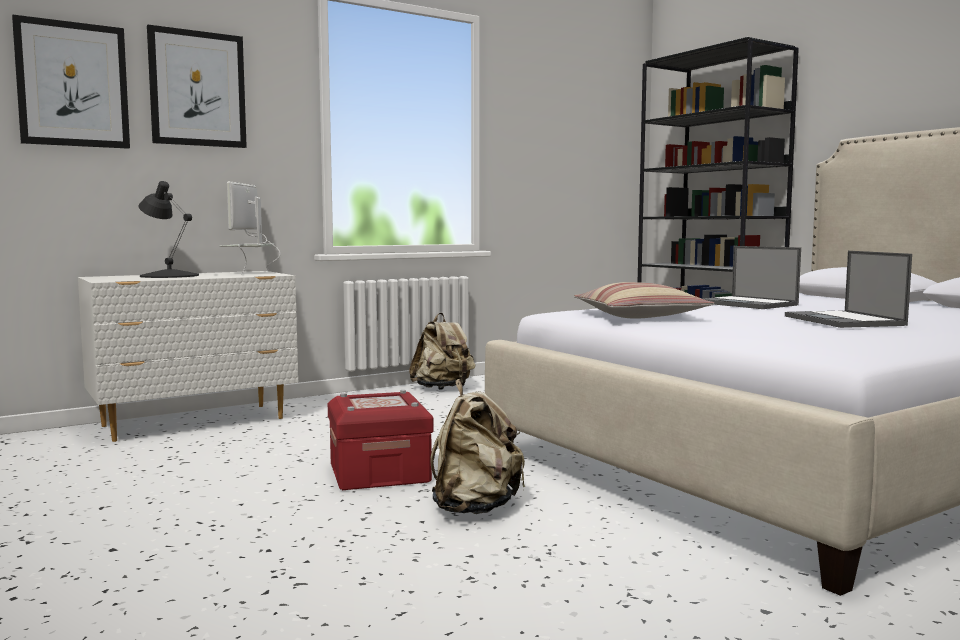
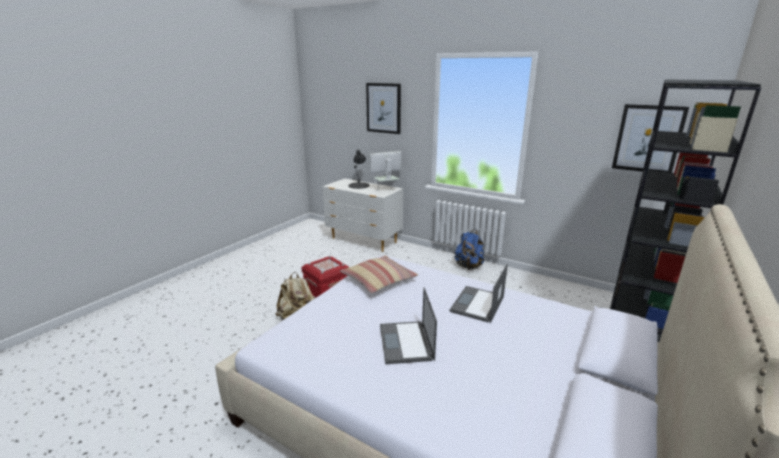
camera: 65 degrees right, 15 degrees up
picture [12,14,130,149] -> picture moved to [612,104,689,173]
beige backpack [409,313,475,390] -> blue backpack [454,229,484,270]
laptop [785,251,912,328] -> laptop turned 60 degrees counterclockwise [380,288,437,364]

